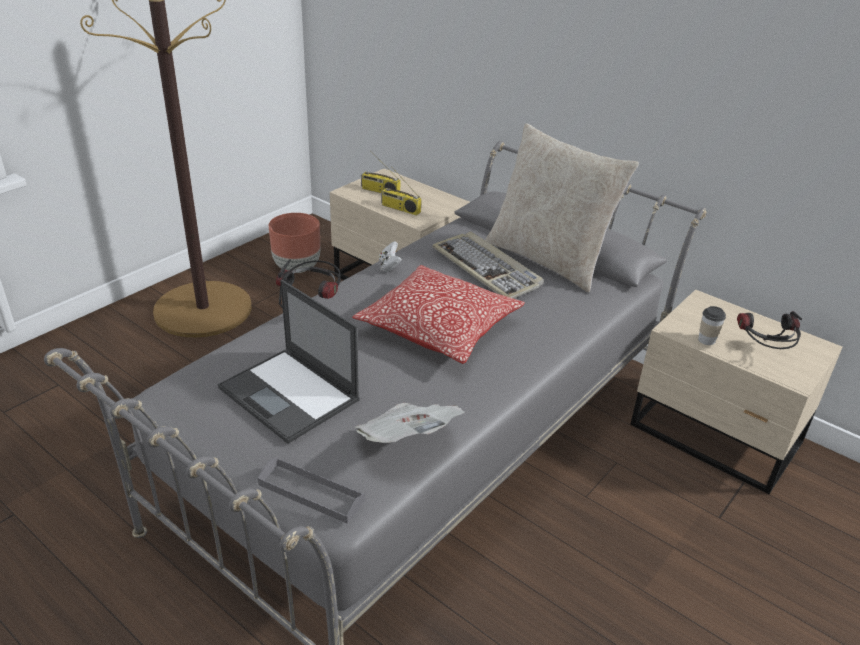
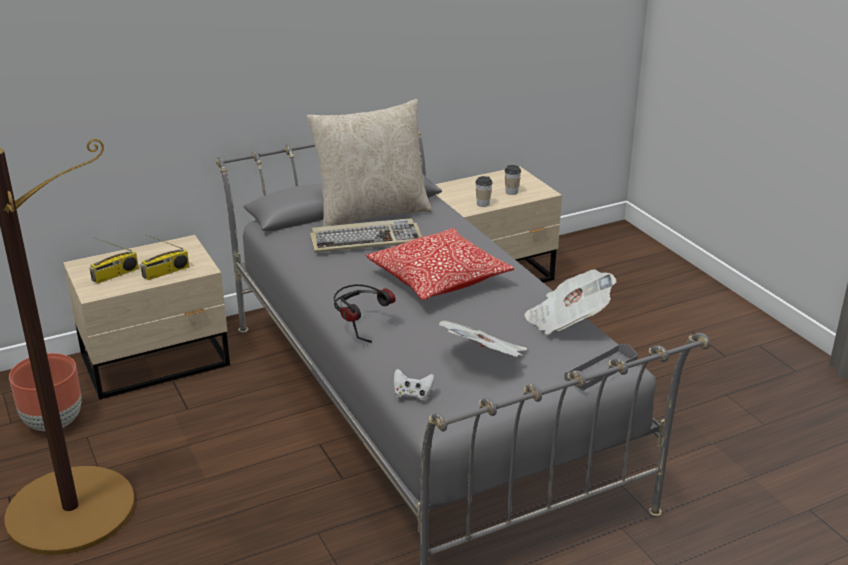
camera: 65 degrees left, 5 degrees down
laptop [218,280,360,444] -> newspaper [439,321,527,357]
white game controller [379,241,402,272] -> white game controller moved to [394,369,434,401]
headphones [737,311,802,349] -> cup [504,165,521,195]

